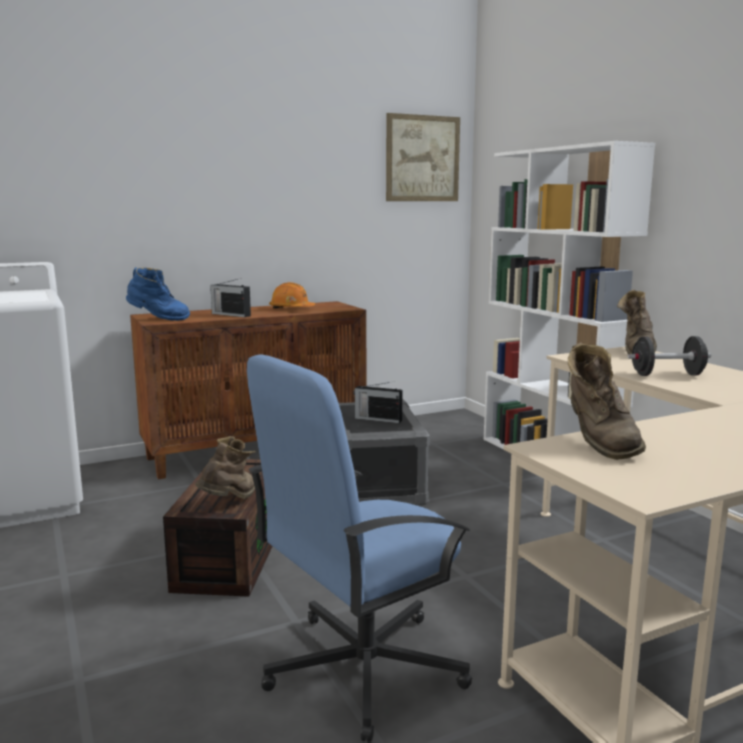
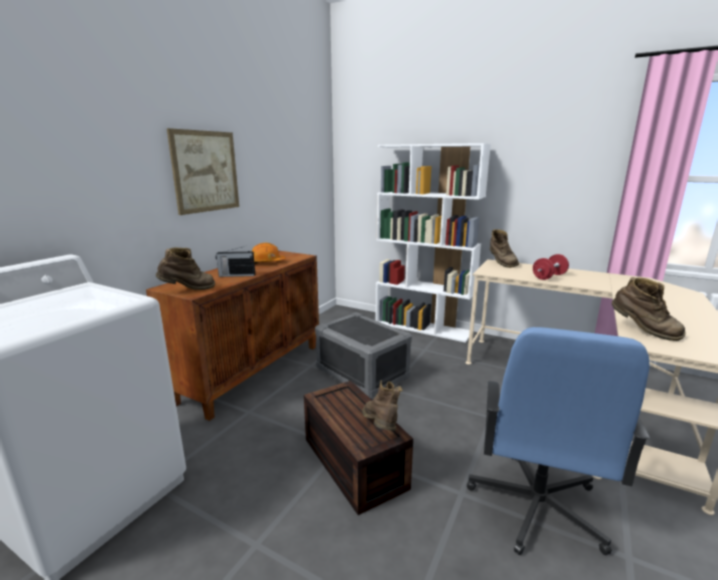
camera: 35 degrees left, 5 degrees up
blue boot [126,267,190,321] -> brown boot [156,248,215,290]
radio [354,381,402,423] -> none
picture [386,113,460,201] -> picture moved to [167,128,239,215]
black dumbbell [628,336,711,376] -> red dumbbell [533,254,569,280]

